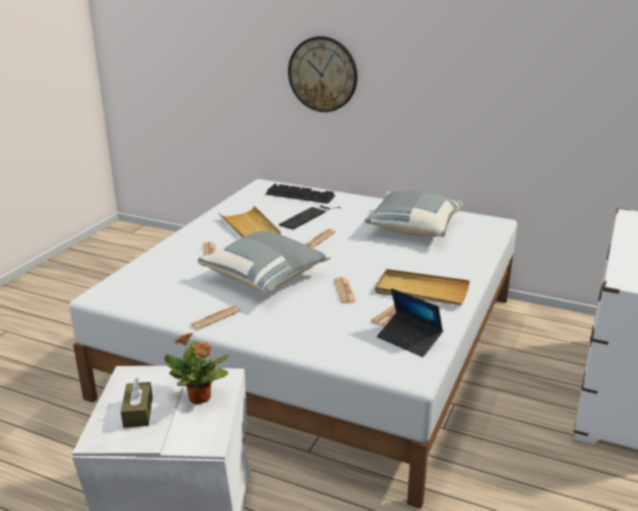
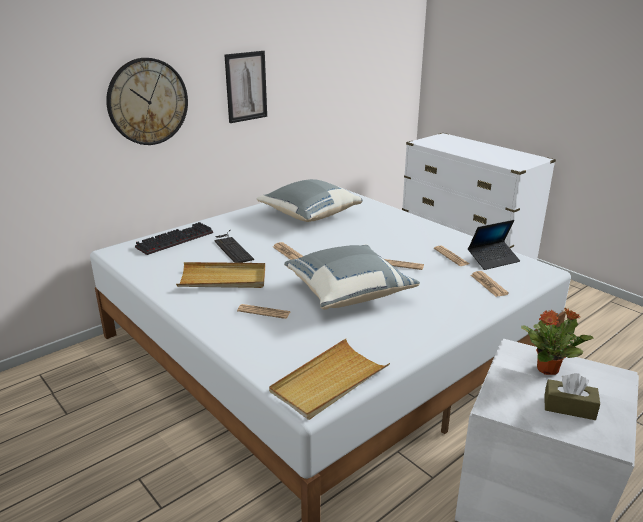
camera: 65 degrees left, 0 degrees up
newspaper [190,305,240,330] -> newspaper moved to [471,271,509,297]
beige tray [375,269,470,306] -> beige tray moved to [269,338,390,420]
none -> picture [225,51,267,123]

